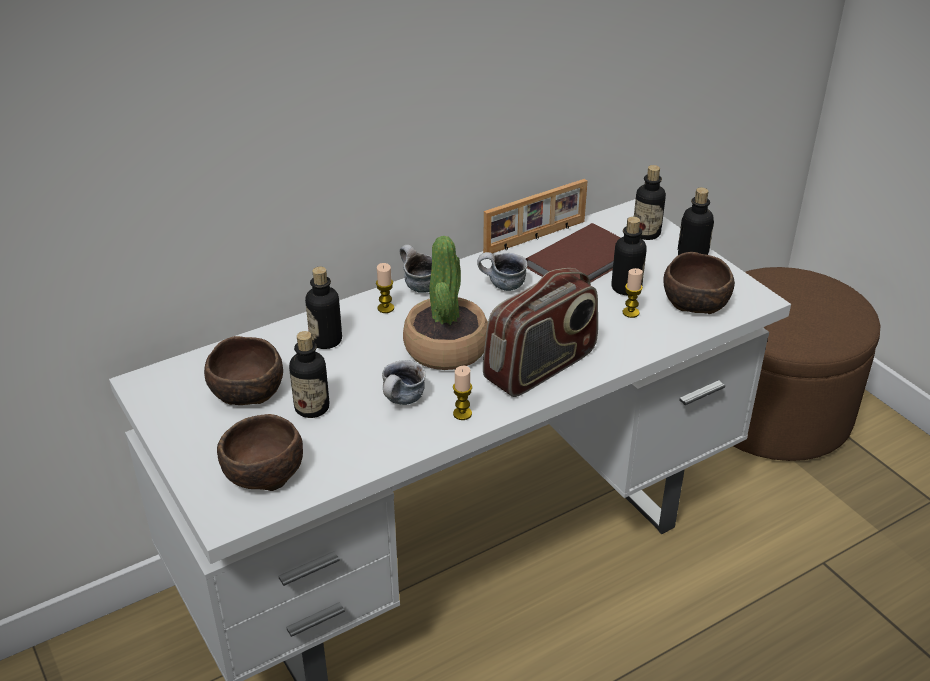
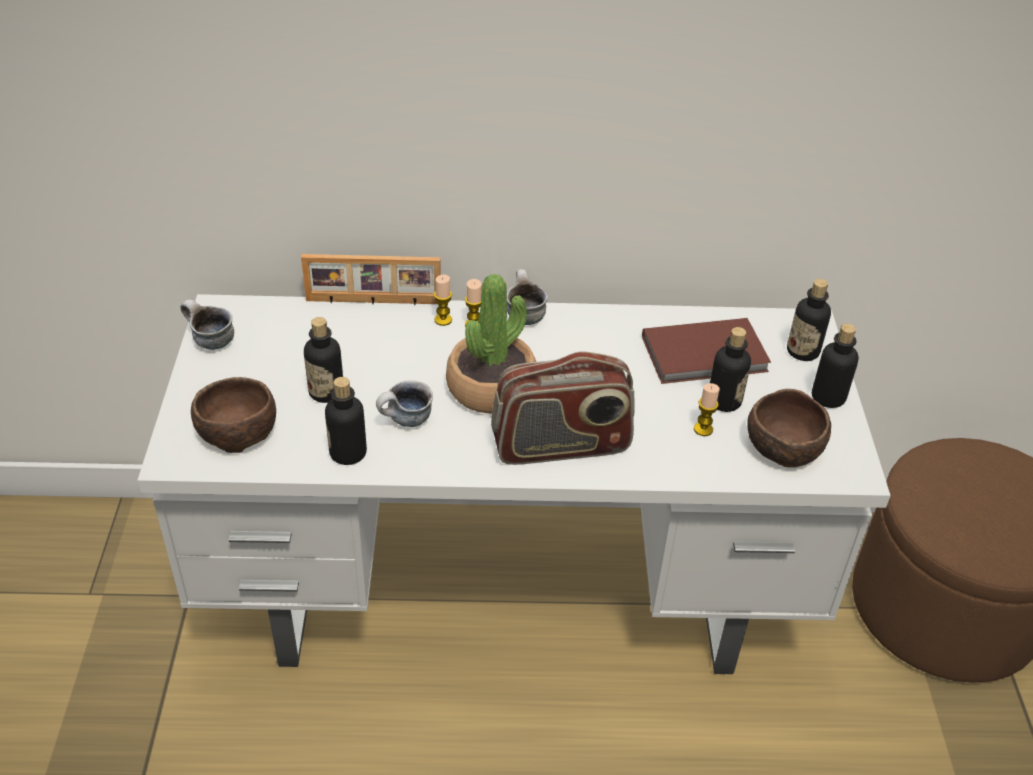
camera: 30 degrees right, 5 degrees up
brown bowl [204,336,283,405] -> none
bottle [305,267,342,349] -> bottle moved to [325,377,367,465]
candle [453,366,472,420] -> candle moved to [434,275,452,326]
mug [477,252,528,291] -> mug moved to [180,299,234,350]
picture frame [483,179,587,253] -> picture frame moved to [301,254,441,305]

